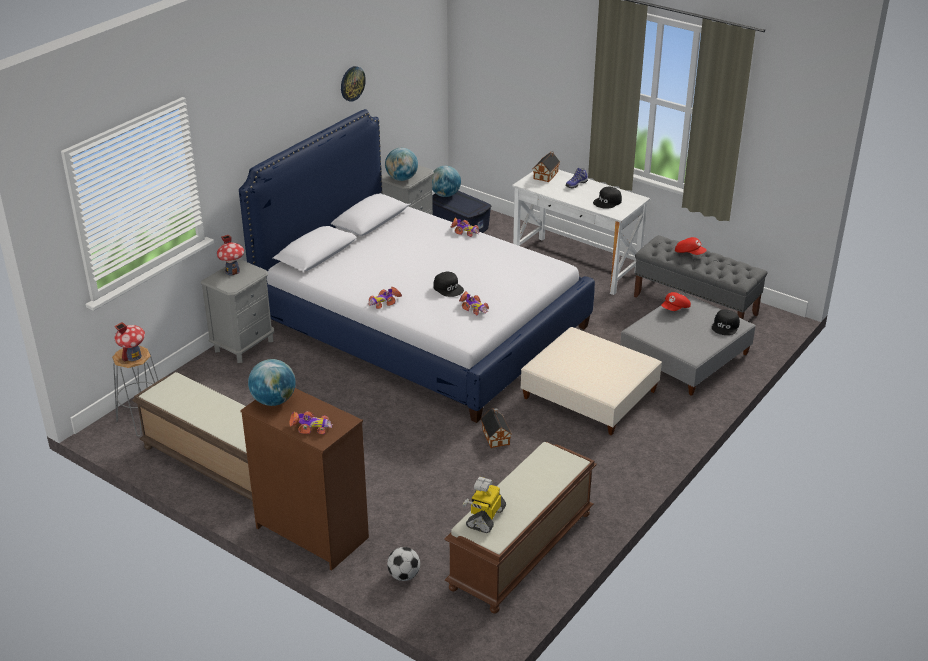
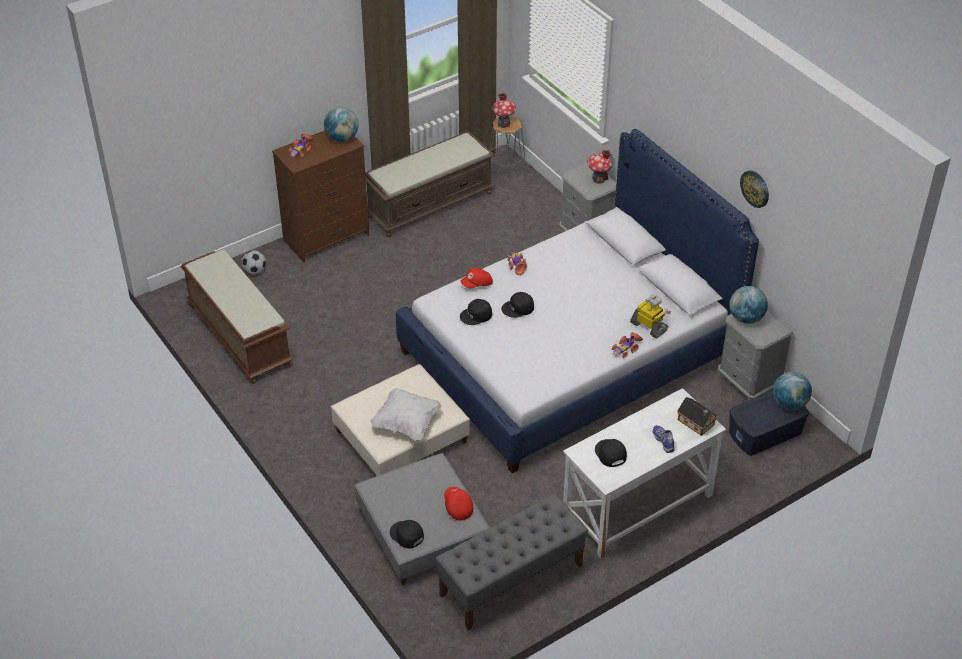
camera: 110 degrees right, 10 degrees up
toy car [459,291,489,315] -> black cap [460,299,492,325]
toy robot [462,477,506,533] -> toy robot moved to [630,294,671,338]
toy house [481,408,512,448] -> none
red cap [675,237,707,255] -> red cap moved to [460,268,493,288]
none -> white pillow [370,388,442,440]

